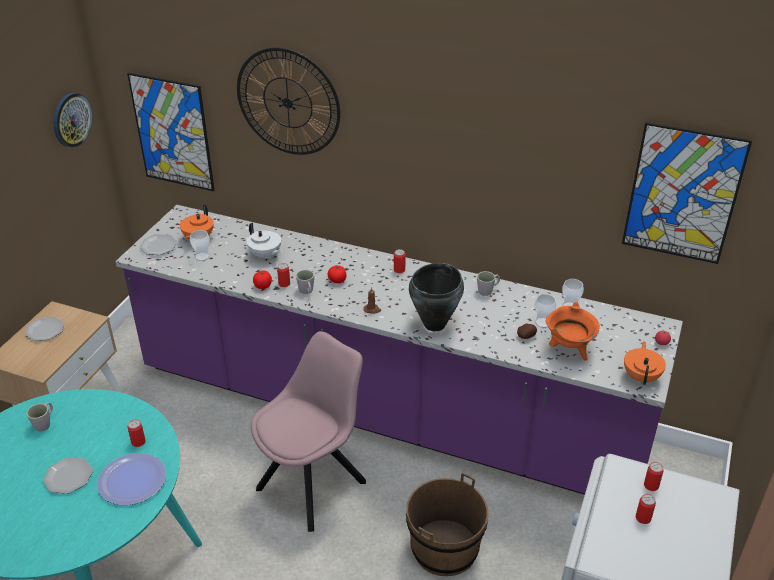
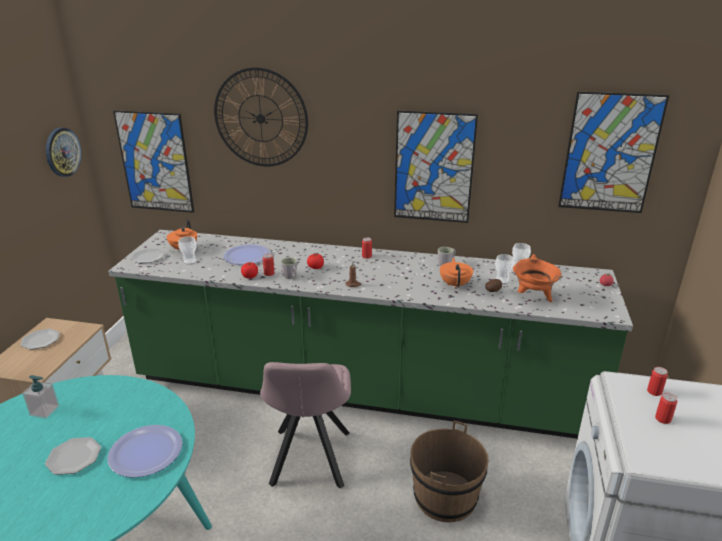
camera: 10 degrees left, 10 degrees down
grey mug [26,402,53,432] -> soap dispenser [22,375,59,418]
purple counter [116,205,683,495] -> green counter [109,230,633,439]
can [127,419,146,447] -> none
white teapot [247,222,281,259] -> plate [223,244,270,265]
pink chair [251,331,366,532] -> pink chair turned 150 degrees clockwise [260,362,351,488]
black cooking pot [409,263,464,331] -> none
orange teapot [624,341,666,385] -> orange teapot moved to [440,258,473,288]
none -> picture [394,110,478,223]

